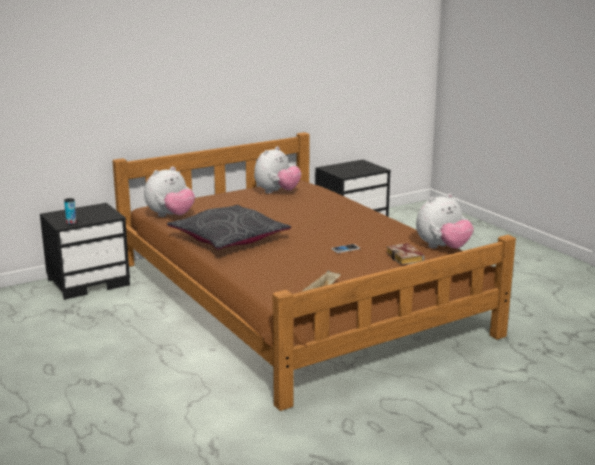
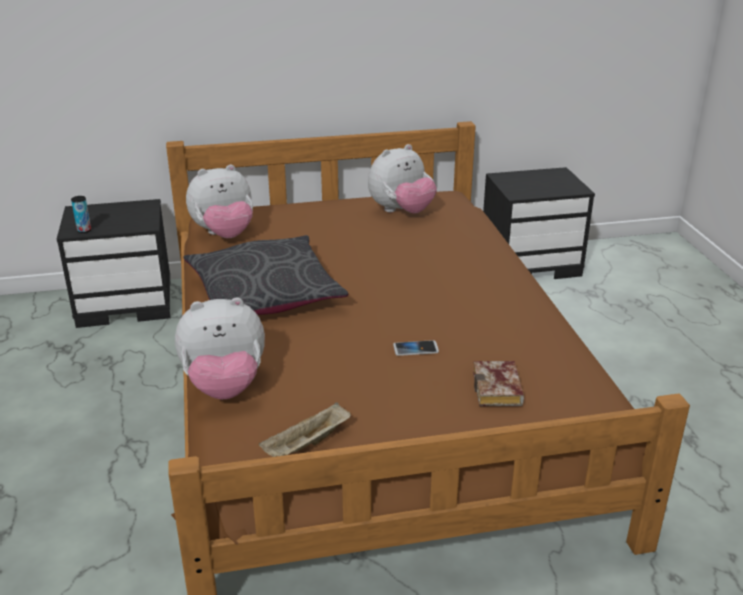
camera: 20 degrees right, 10 degrees up
plush toy [416,193,474,249] -> plush toy moved to [175,297,265,399]

